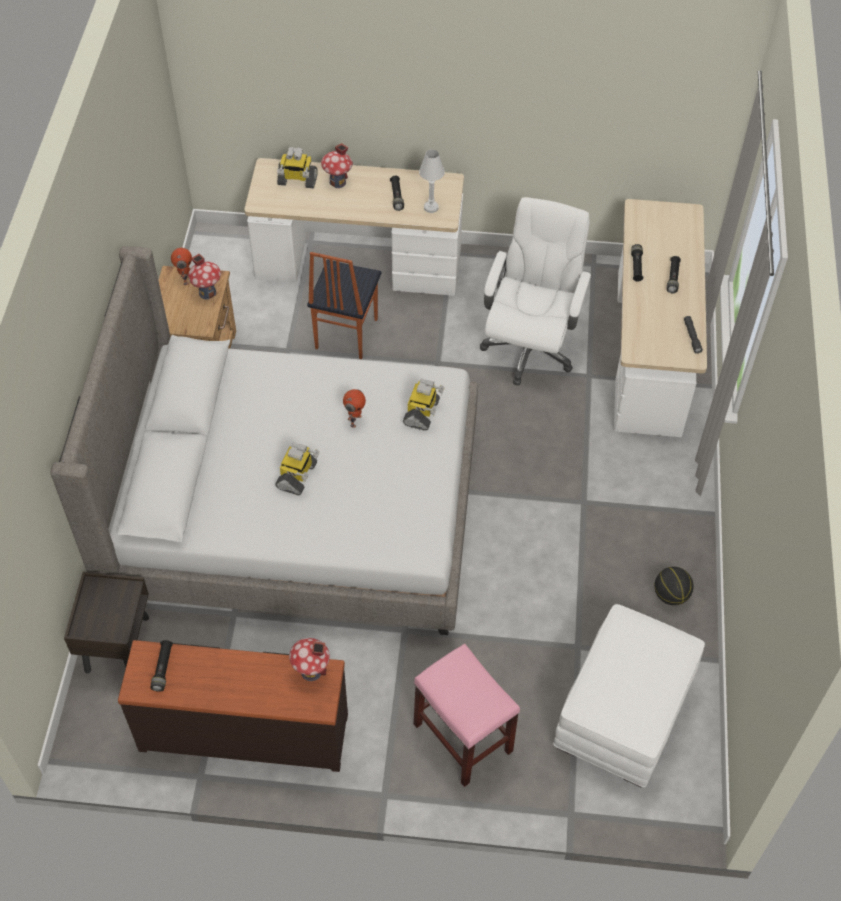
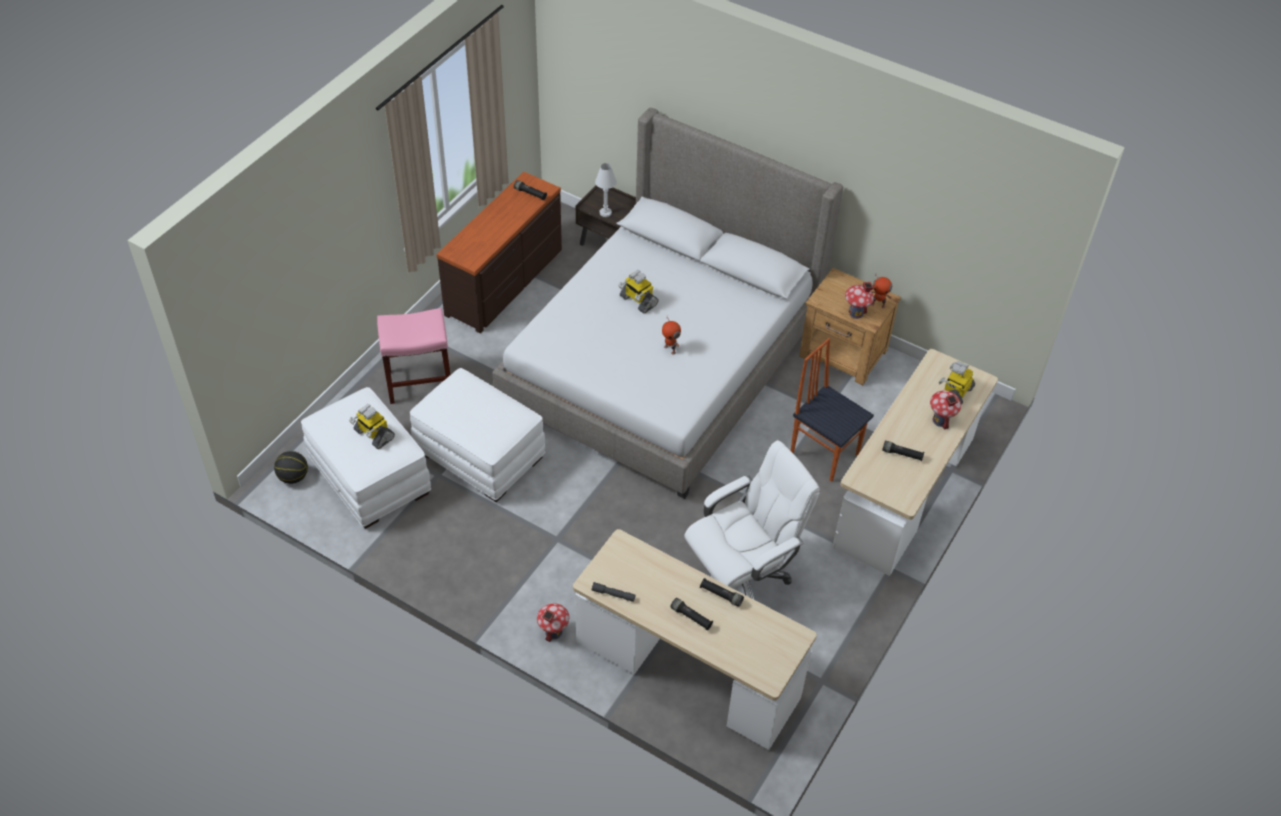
camera: 115 degrees right, 5 degrees down
toy house [289,638,330,681] -> toy house moved to [537,604,569,642]
toy robot [403,378,444,431] -> toy robot moved to [349,404,395,449]
white table lamp [419,149,445,213] -> white table lamp moved to [595,163,616,217]
white office chair [480,197,592,386] -> white office chair turned 75 degrees counterclockwise [684,440,820,600]
basketball [655,567,694,605] -> basketball moved to [274,451,308,484]
none -> white ottoman [410,368,545,502]

